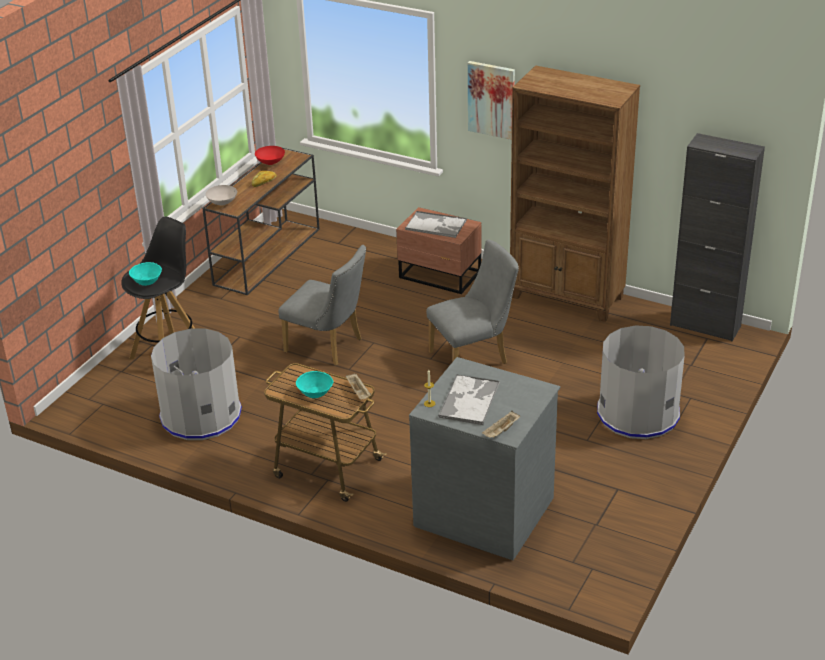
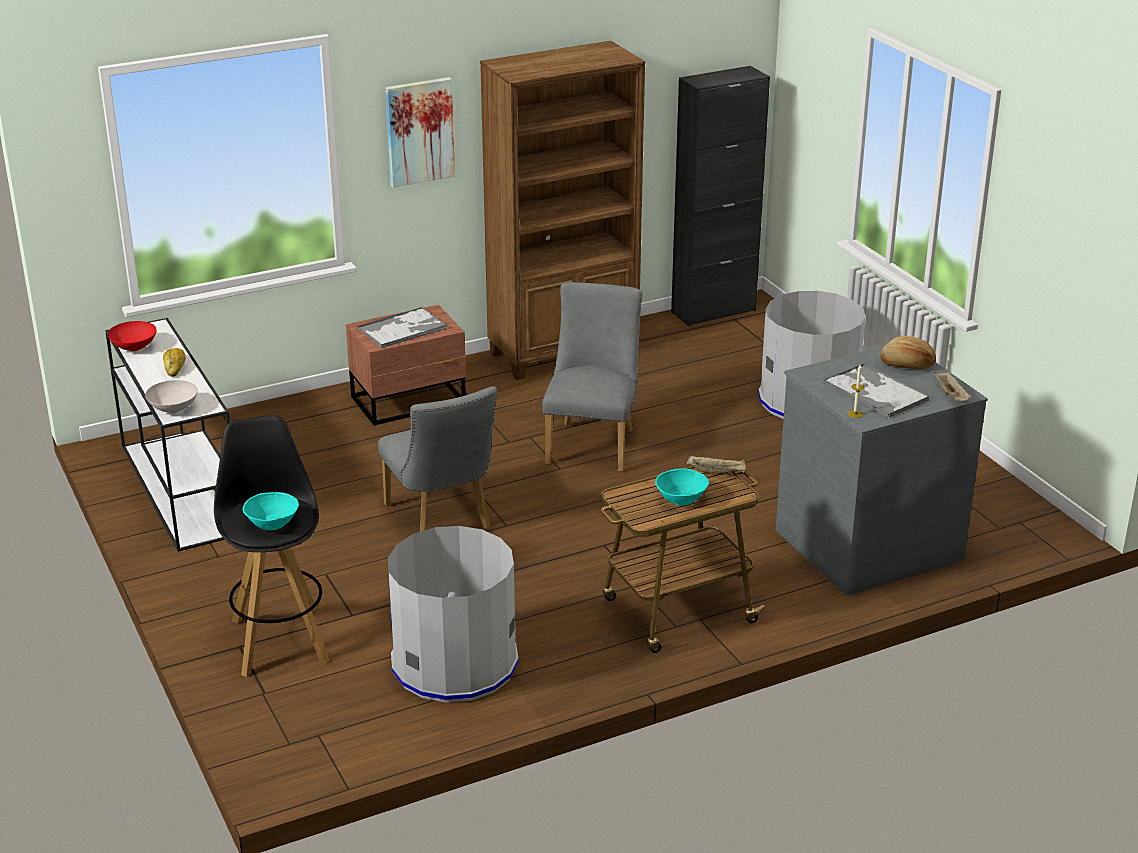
camera: 55 degrees left, 5 degrees down
brown console table [203,148,320,295] -> white console table [105,318,230,552]
grey chair [278,245,366,365] -> grey chair turned 90 degrees clockwise [378,386,497,532]
none -> bread [880,336,936,369]

